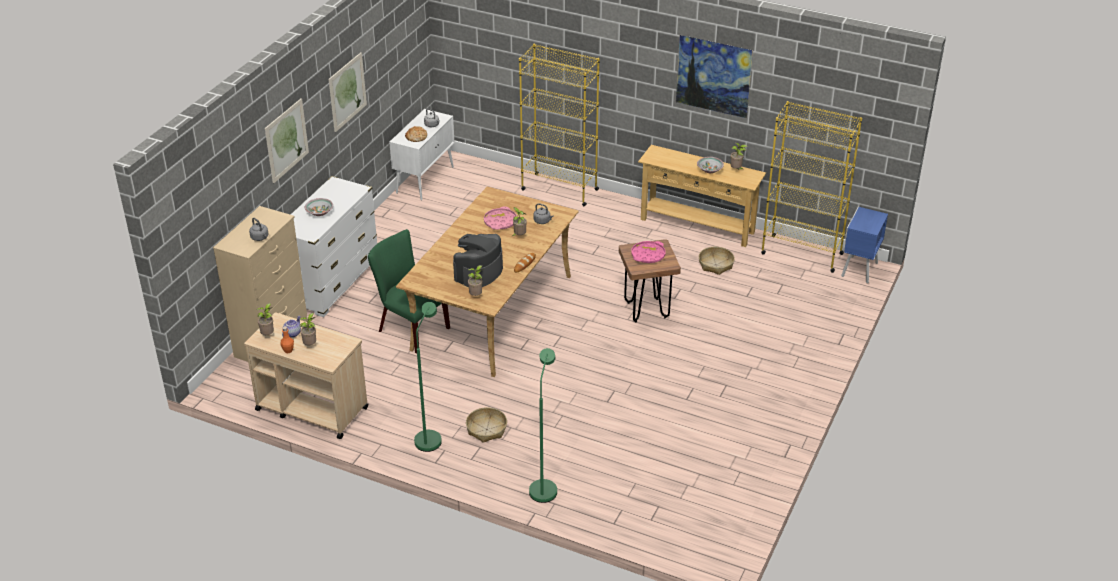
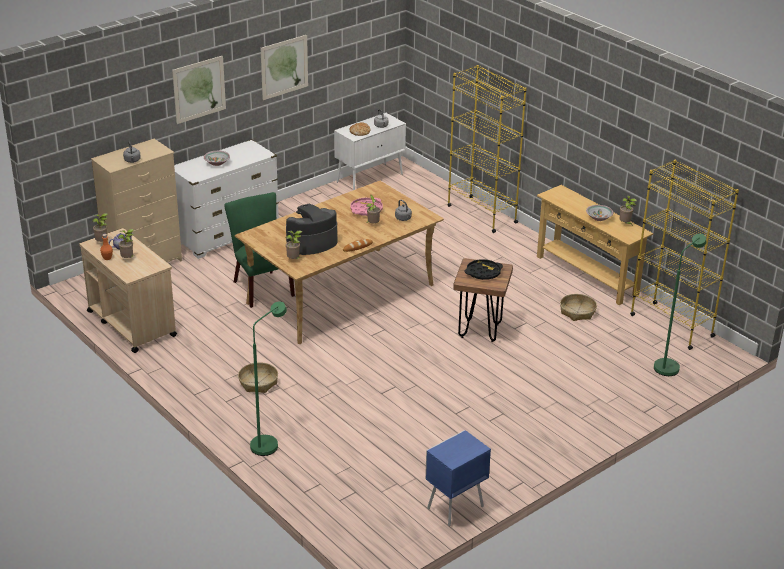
camera: 25 degrees right, 5 degrees down
green floor lamp [414,302,442,452] -> green floor lamp moved to [654,234,706,376]
pink tray [631,241,666,263] -> black tray [464,259,503,280]
picture [676,35,753,118] -> none
blue nightstand [841,207,888,284] -> blue nightstand moved to [425,430,491,526]

